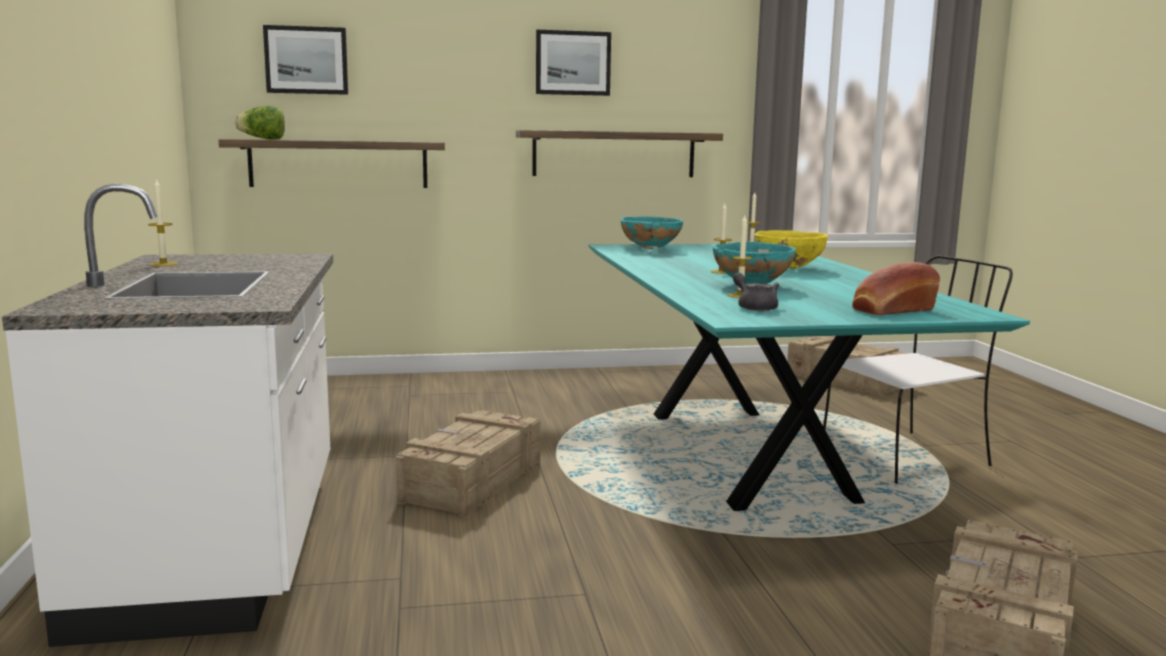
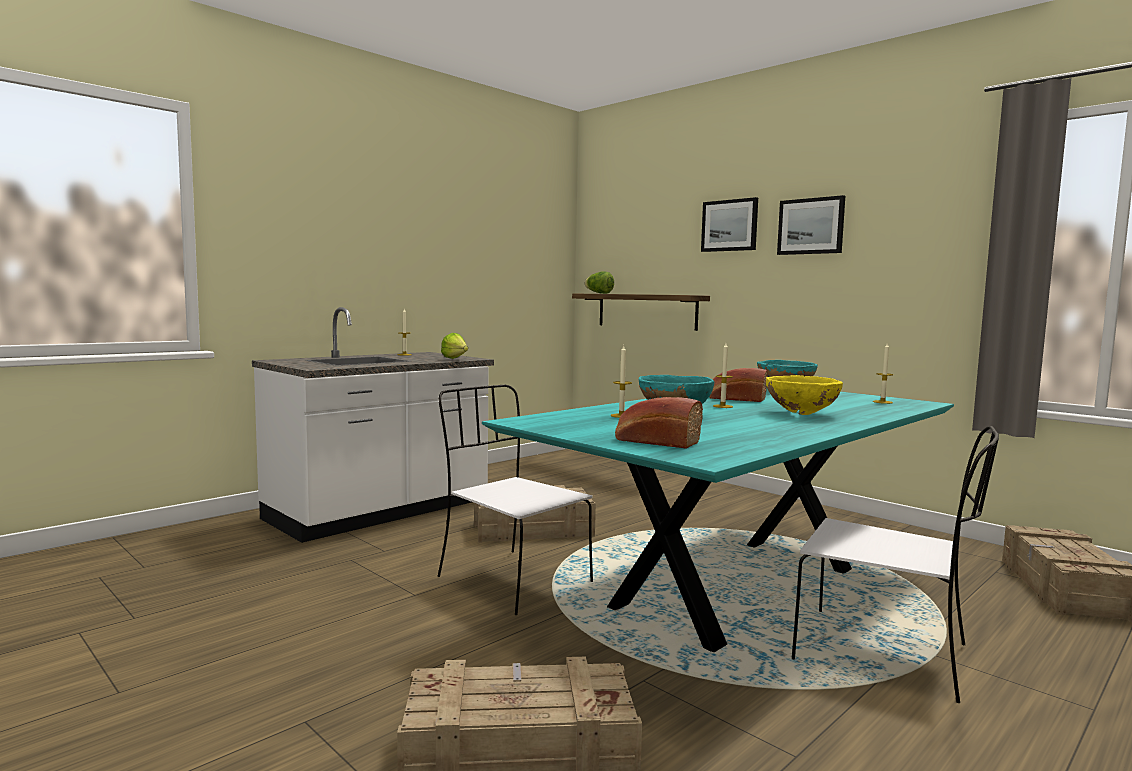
camera: 55 degrees right, 5 degrees down
picture [263,25,348,95] -> picture moved to [701,197,758,252]
shelf [516,130,723,177] -> none
grey teapot [733,273,779,311] -> none
none -> white chair [438,385,593,615]
none -> lettuce [441,333,468,359]
none -> bread [709,368,768,402]

